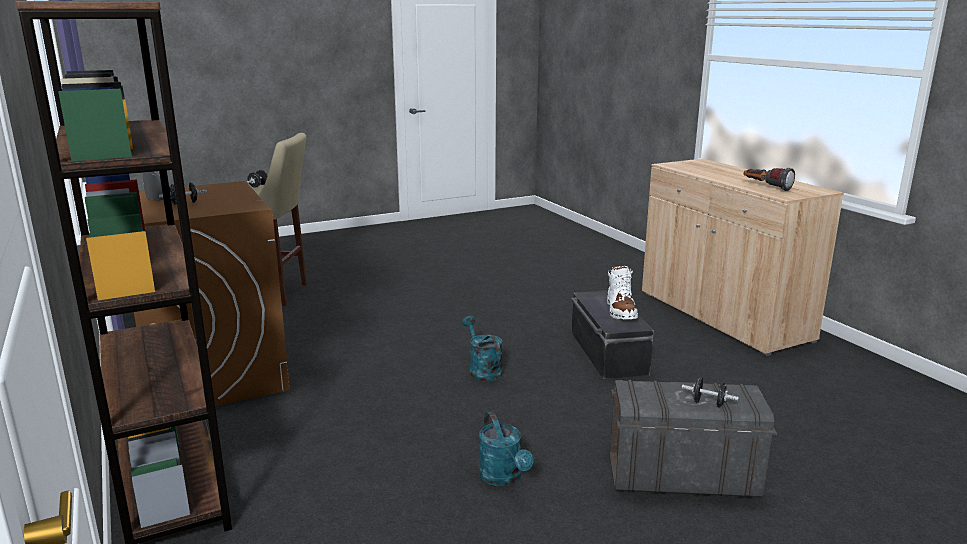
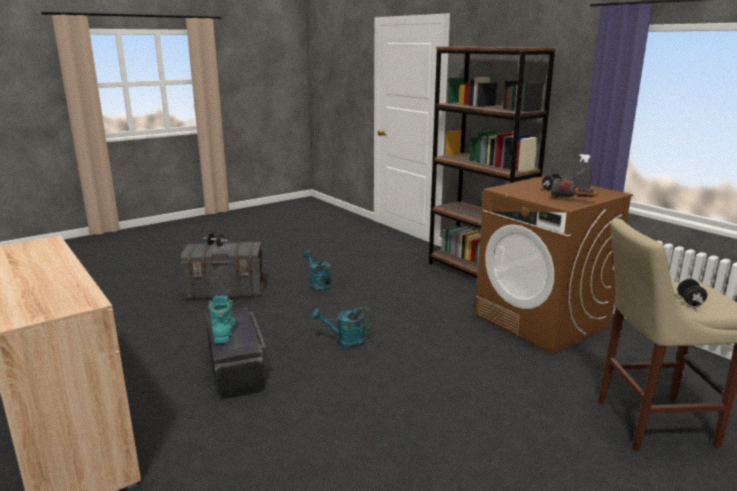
camera: 170 degrees right, 0 degrees up
turquoise watering can [462,316,503,382] -> turquoise watering can turned 120 degrees clockwise [311,307,372,348]
white boot [607,266,638,319] -> turquoise boot [208,295,235,344]
flashlight [744,168,795,191] -> flashlight moved to [551,178,598,198]

